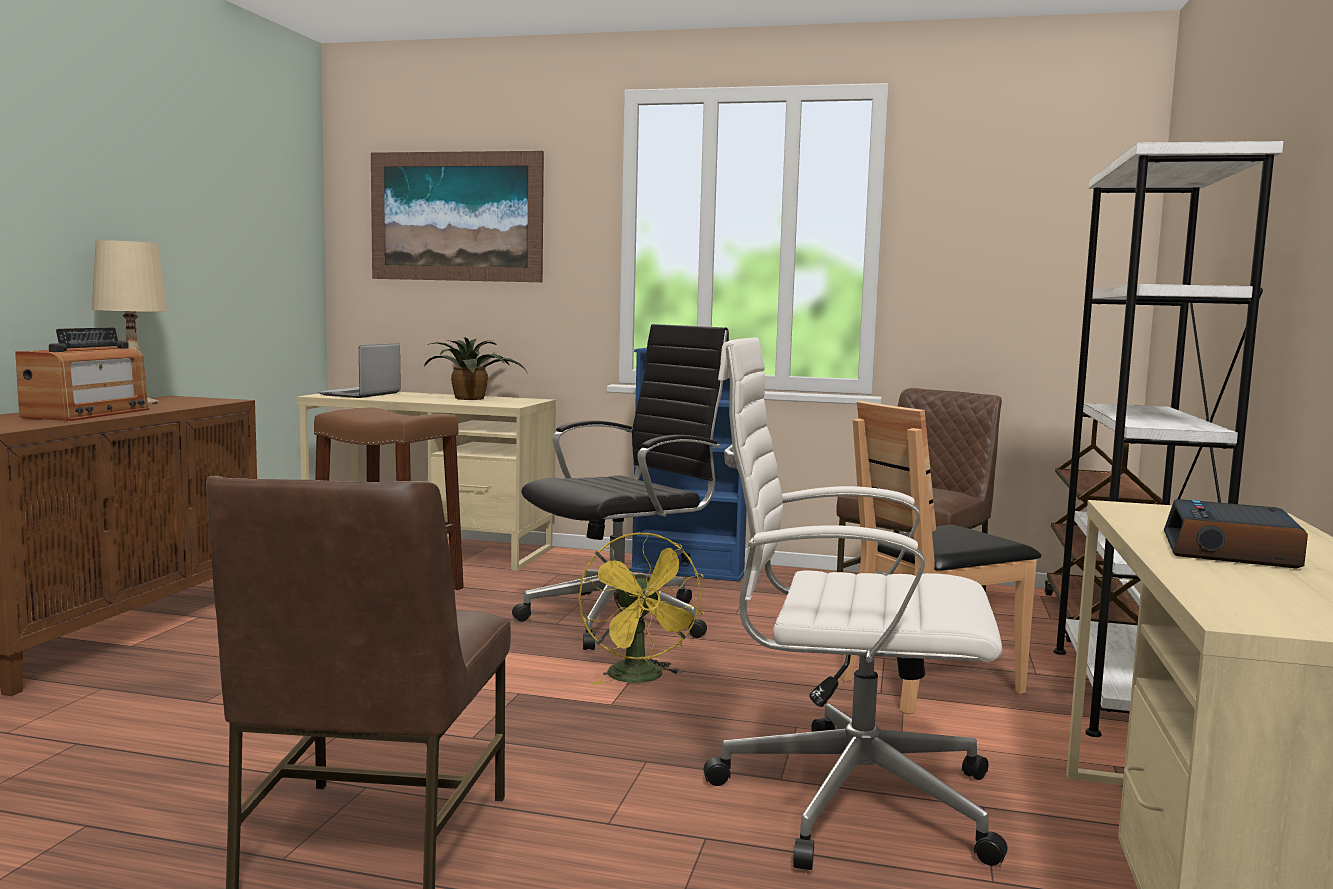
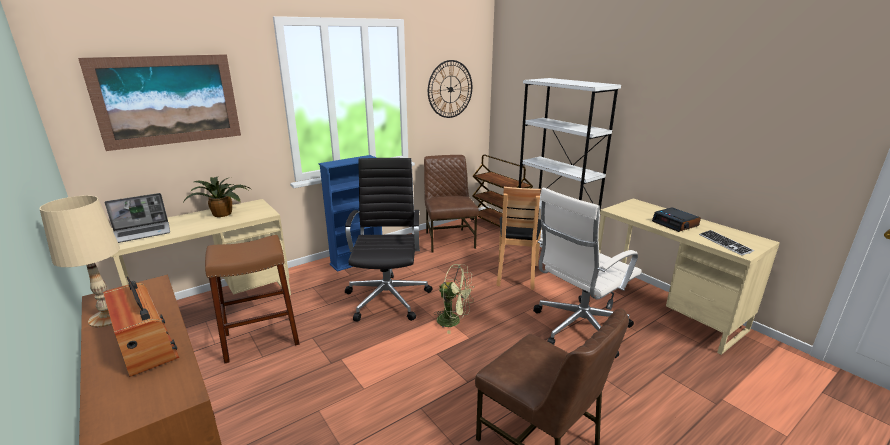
camera: 50 degrees left, 15 degrees up
laptop [318,343,401,398] -> laptop turned 90 degrees counterclockwise [104,193,170,243]
yellow fan [579,532,704,685] -> green fan [434,264,474,334]
none -> wall clock [428,60,472,118]
none -> keyboard [699,230,754,256]

